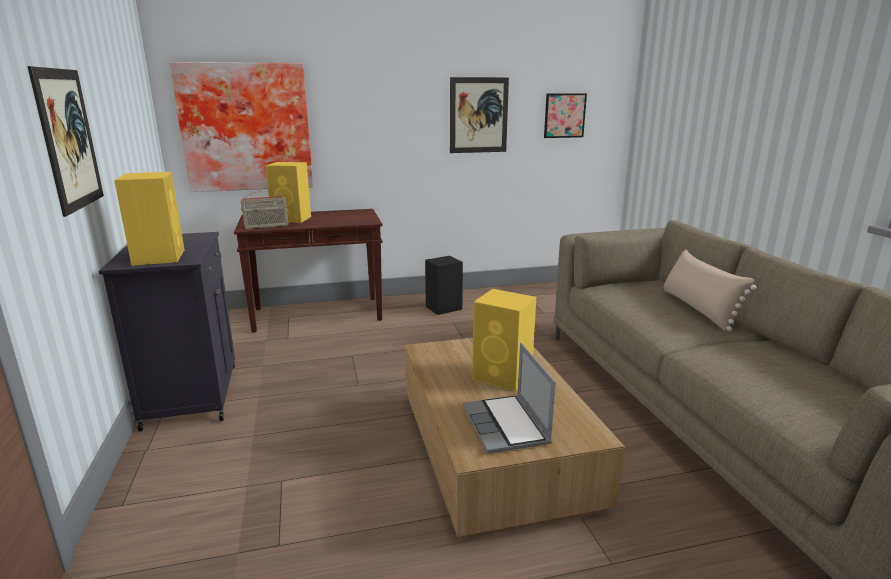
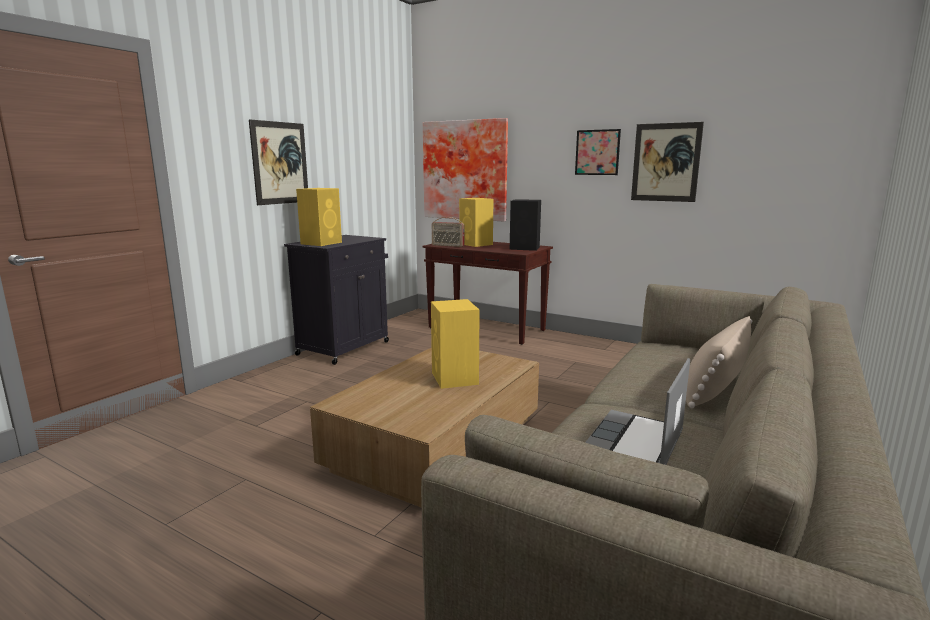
camera: 45 degrees right, 5 degrees down
black speaker [425,256,463,315] -> black speaker moved to [510,199,541,251]
laptop [463,343,556,453] -> laptop moved to [585,358,690,465]
picture [544,93,587,138] -> picture moved to [575,129,621,175]

